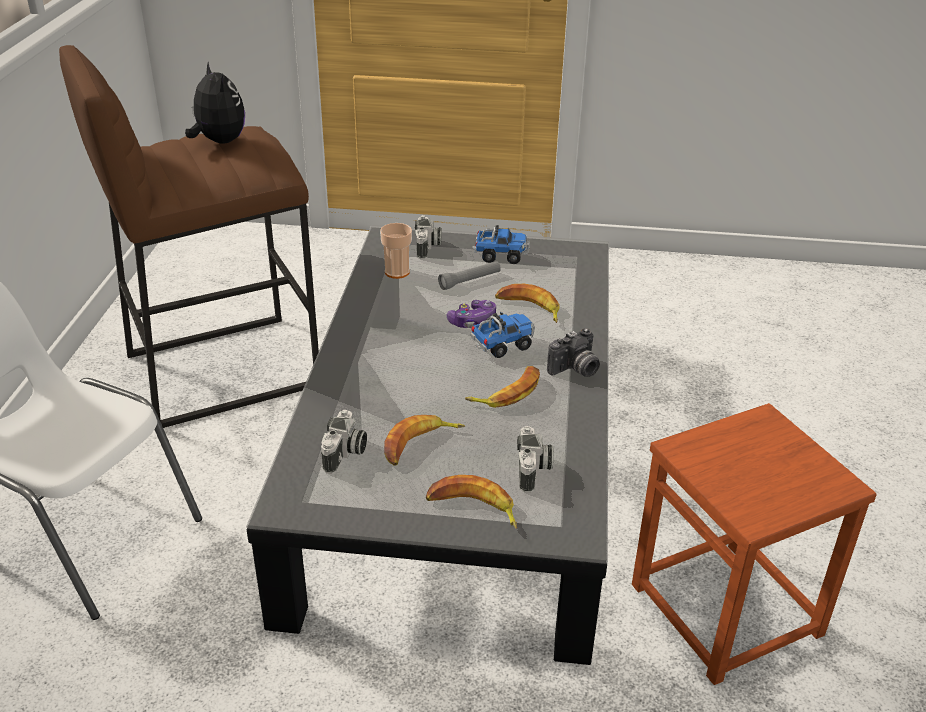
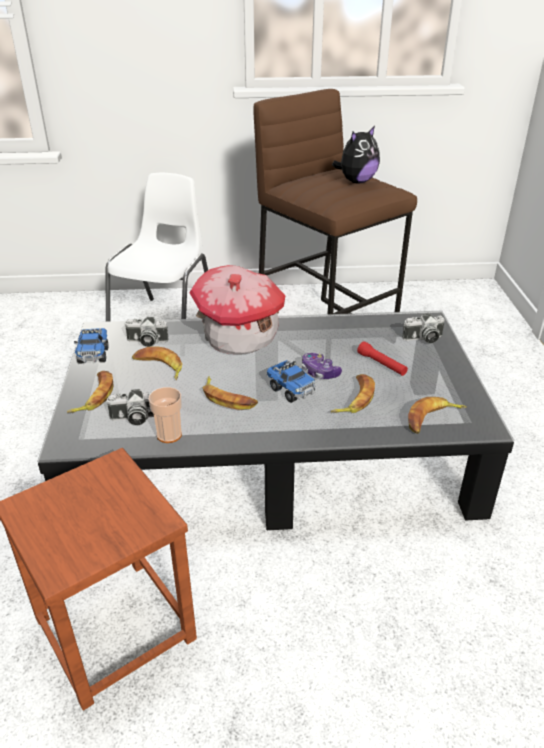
camera: 80 degrees right, 0 degrees up
cup [380,223,412,279] -> cup moved to [148,387,182,443]
grey flashlight [438,261,501,290] -> red flashlight [357,341,408,376]
toy truck [472,225,530,264] -> toy truck moved to [74,328,108,364]
camera [547,328,600,377] -> none
none -> toy house [189,265,286,354]
none -> banana [408,397,467,434]

